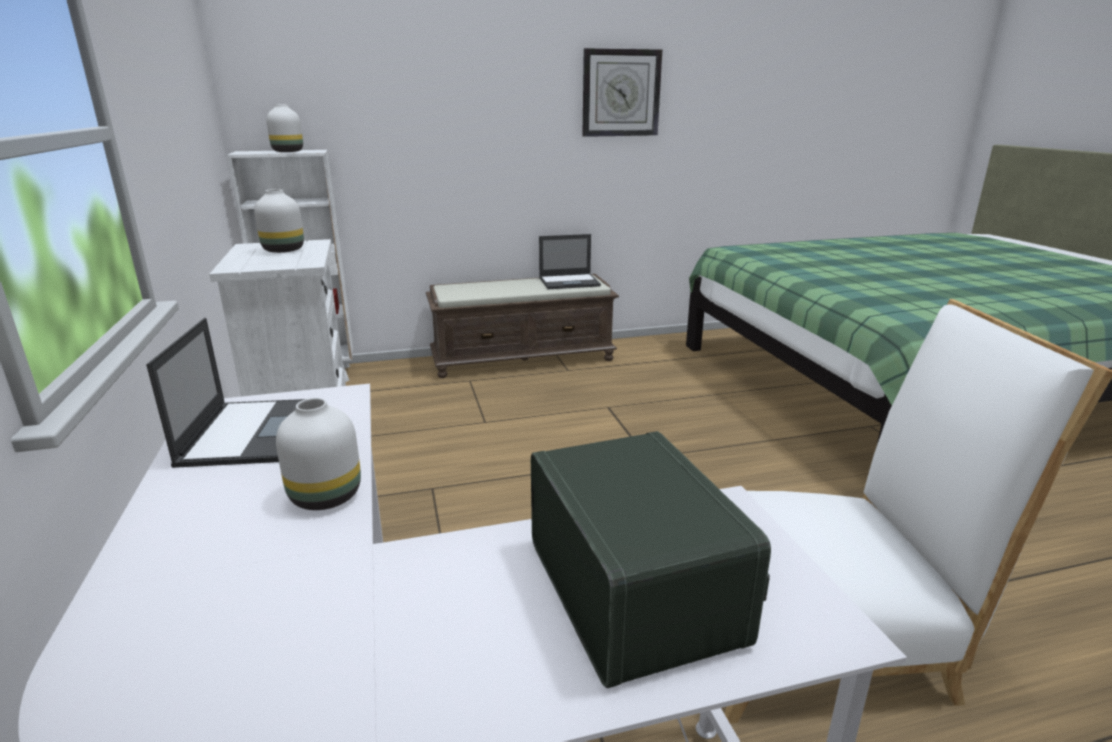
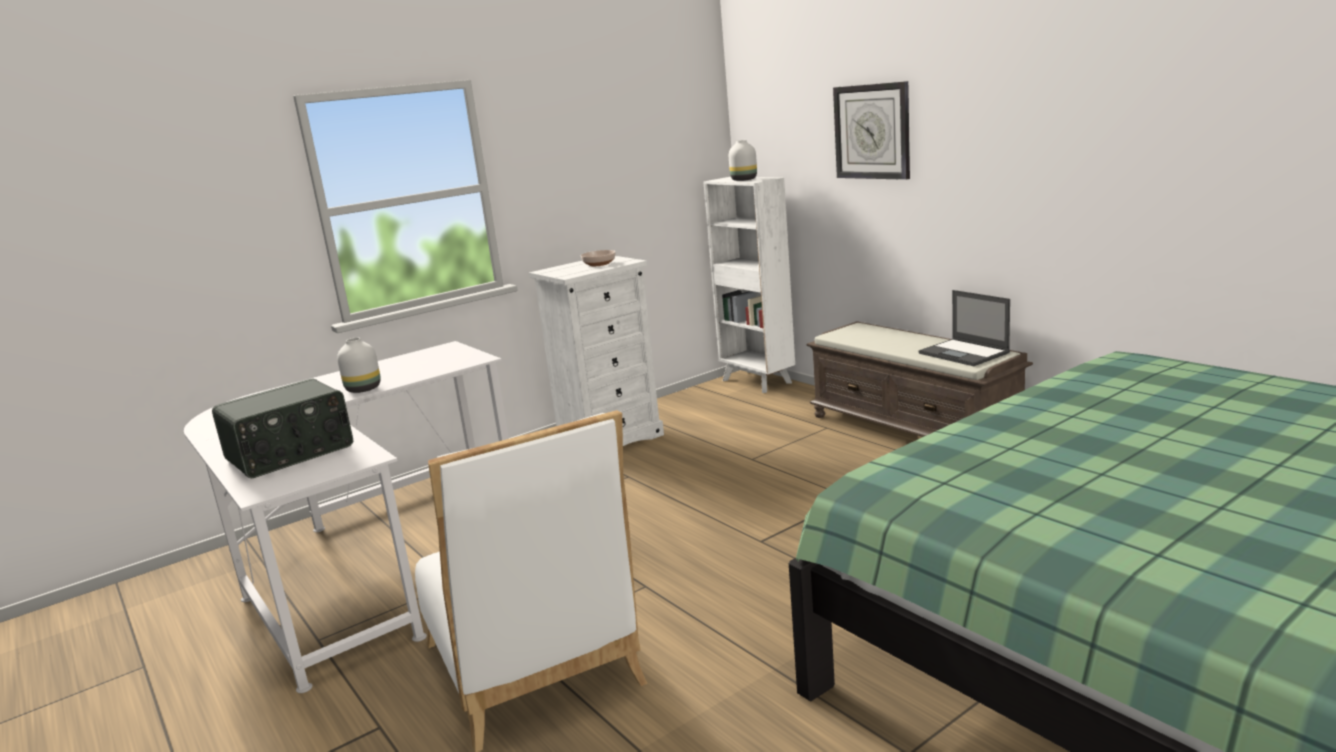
camera: 70 degrees right, 5 degrees down
laptop [146,318,305,468] -> none
white vase [255,189,304,253] -> bowl [581,250,616,266]
wall clock [582,48,662,137] -> wall clock moved to [833,81,910,180]

